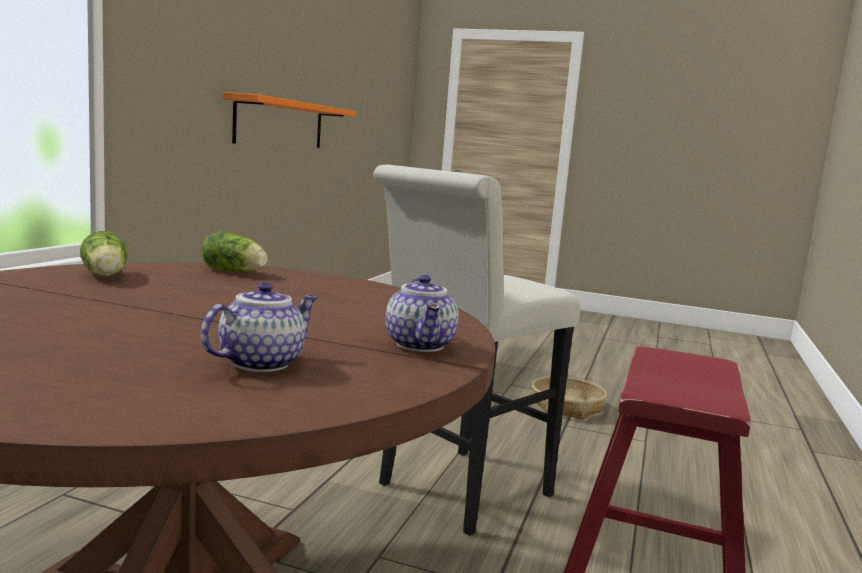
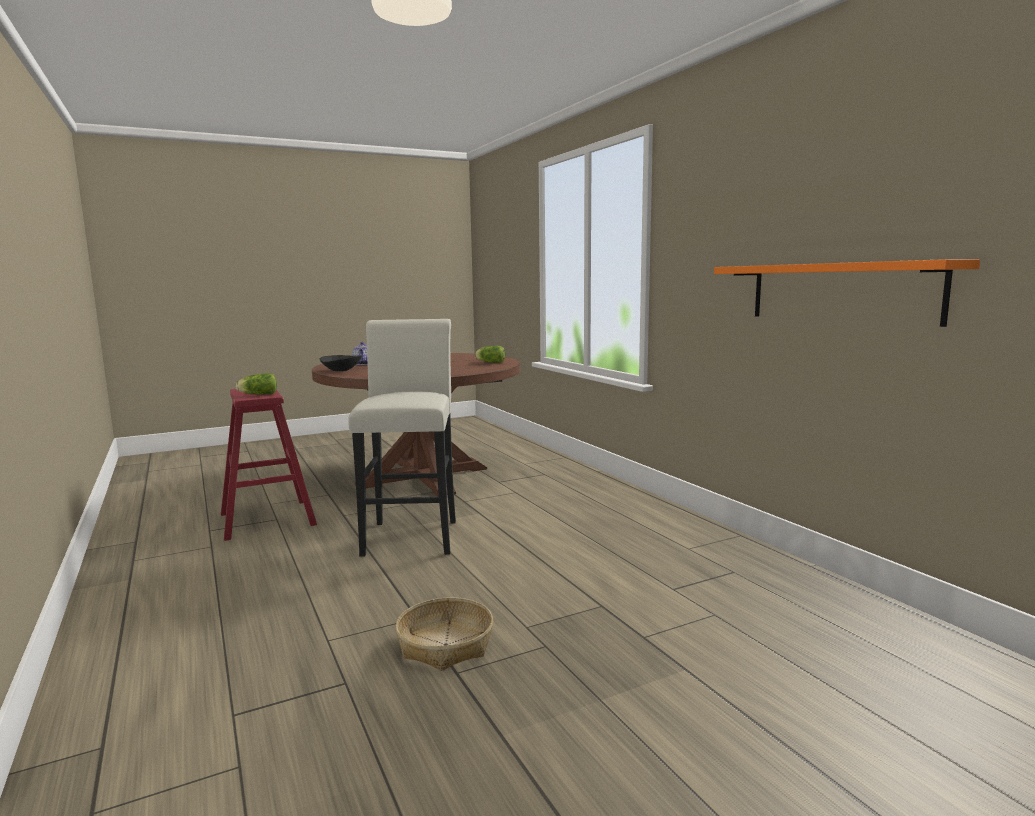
camera: 135 degrees right, 0 degrees up
lettuce [201,232,268,272] -> lettuce moved to [236,373,277,395]
teapot [386,275,459,352] -> black bowl [320,355,362,371]

